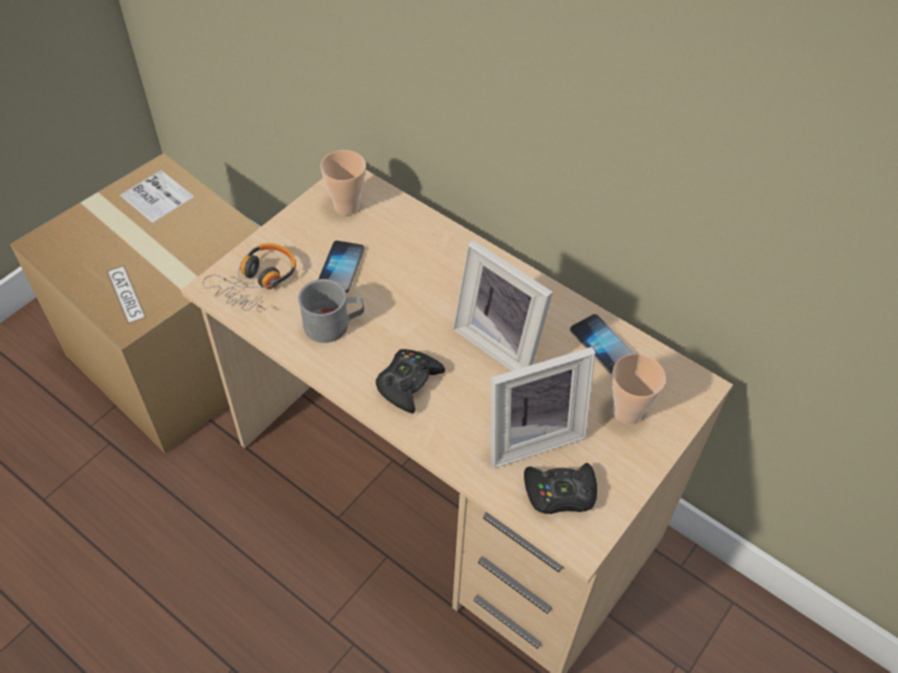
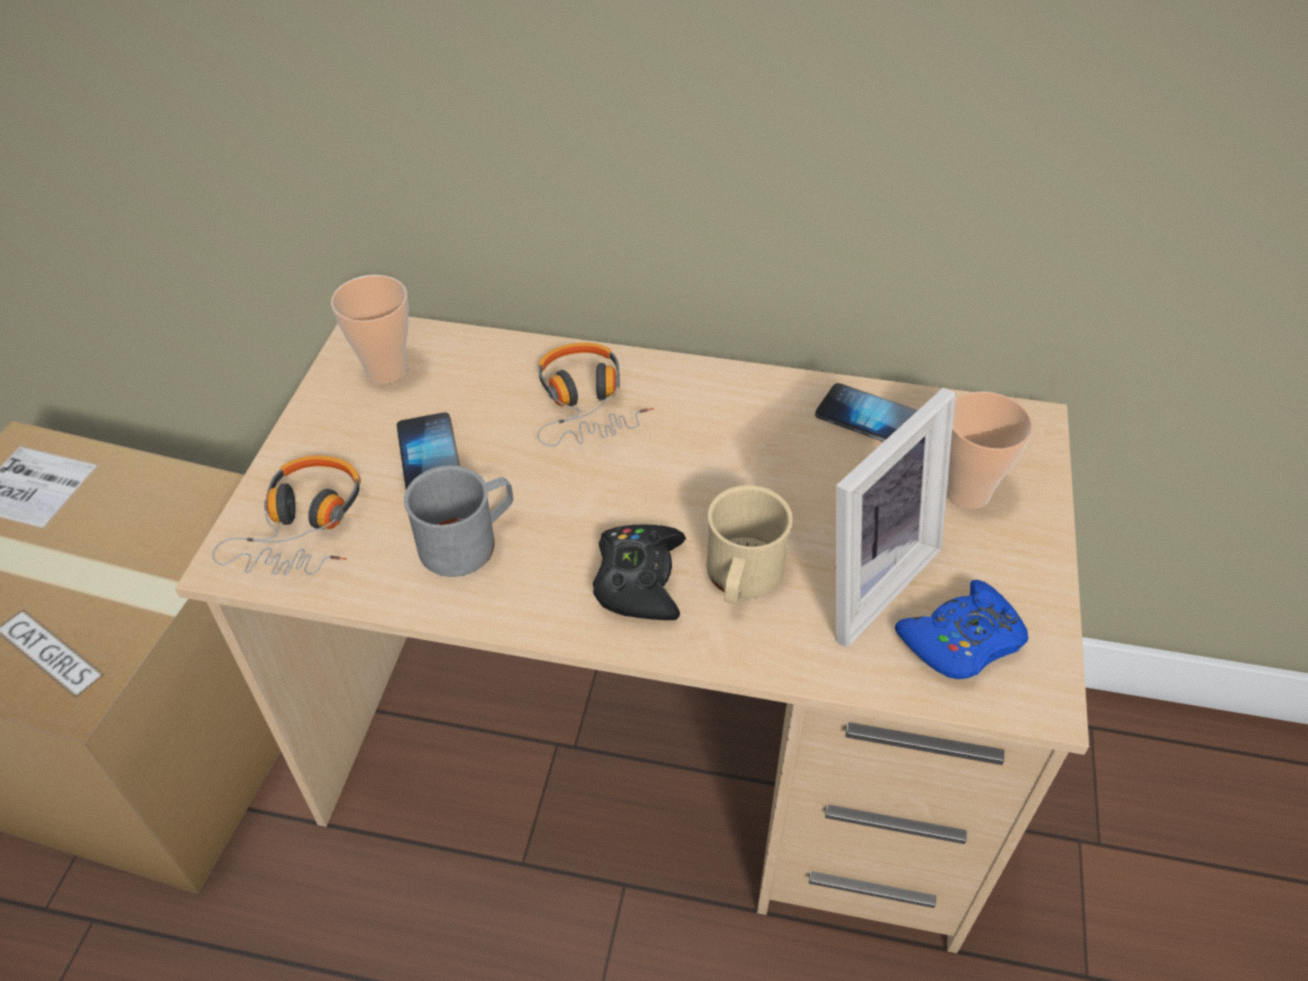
camera: 25 degrees left, 5 degrees down
picture frame [453,240,553,371] -> none
black game controller [524,463,597,514] -> blue game controller [895,580,1028,679]
none -> headphones [537,343,654,447]
none -> beige mug [707,485,793,604]

